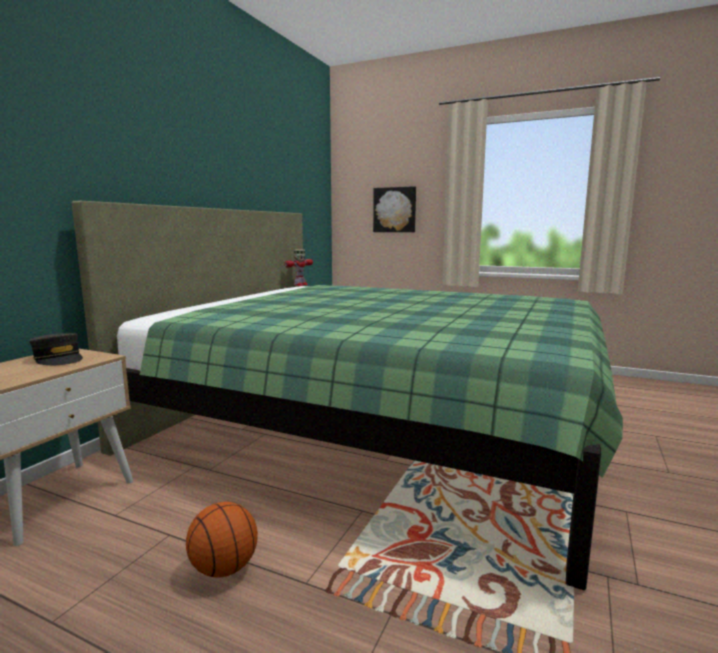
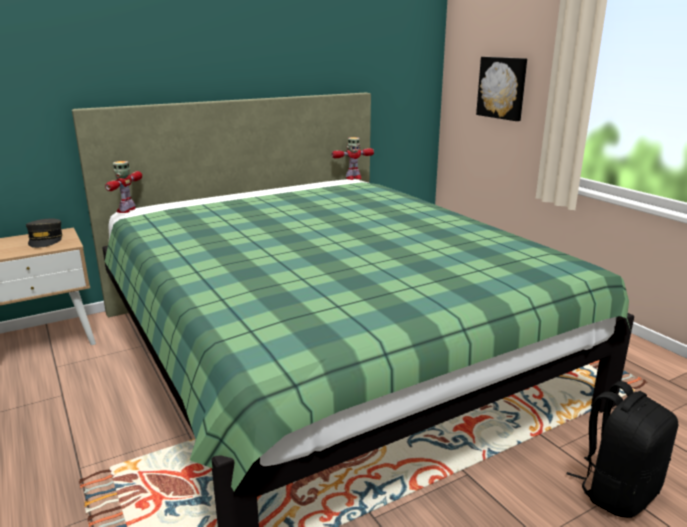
camera: 35 degrees right, 10 degrees up
basketball [186,502,258,578] -> none
none -> toy robot [105,161,142,213]
none -> black backpack [566,381,678,518]

